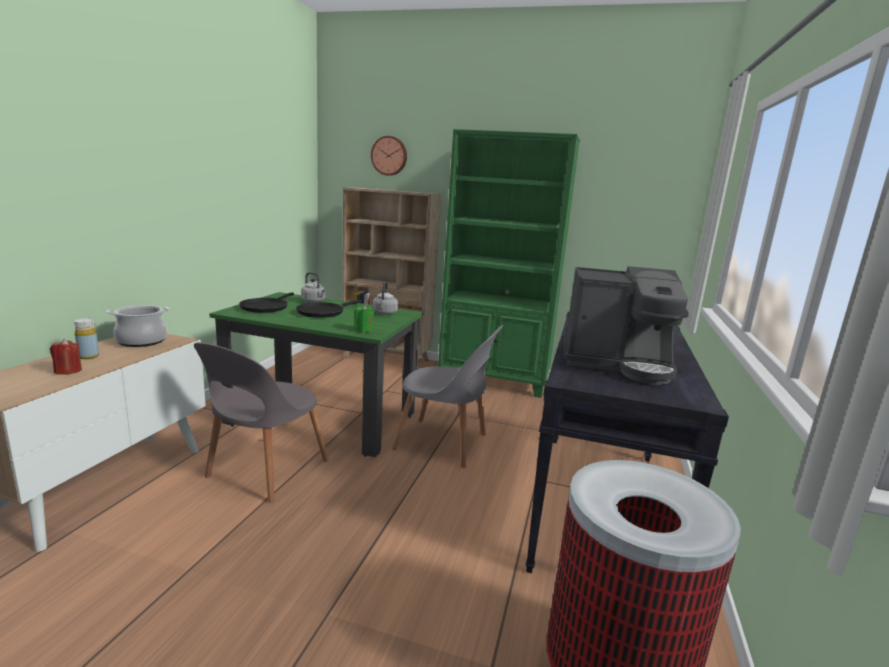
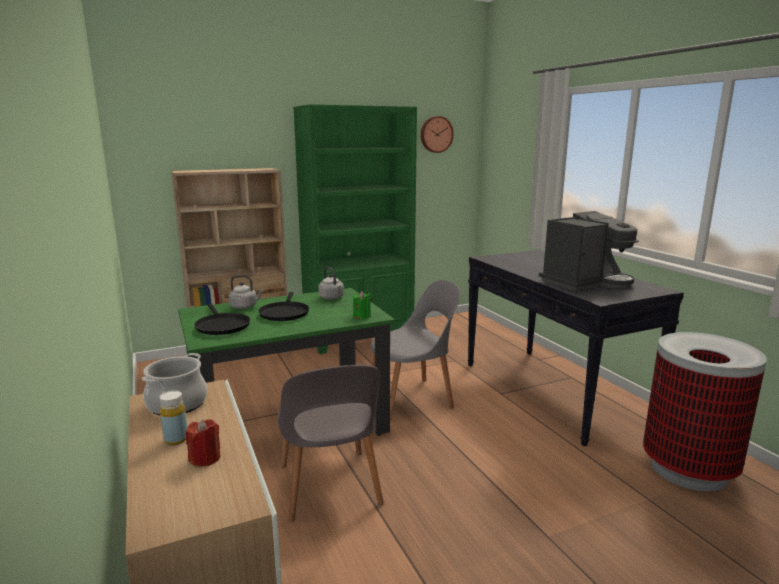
camera: 40 degrees left, 0 degrees up
wall clock [371,136,407,176] -> wall clock moved to [421,116,454,153]

